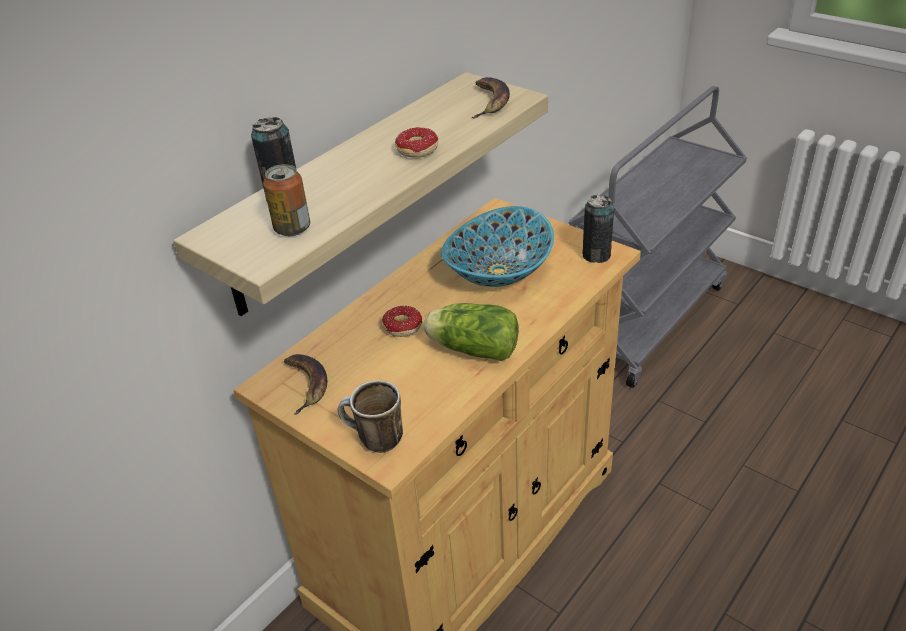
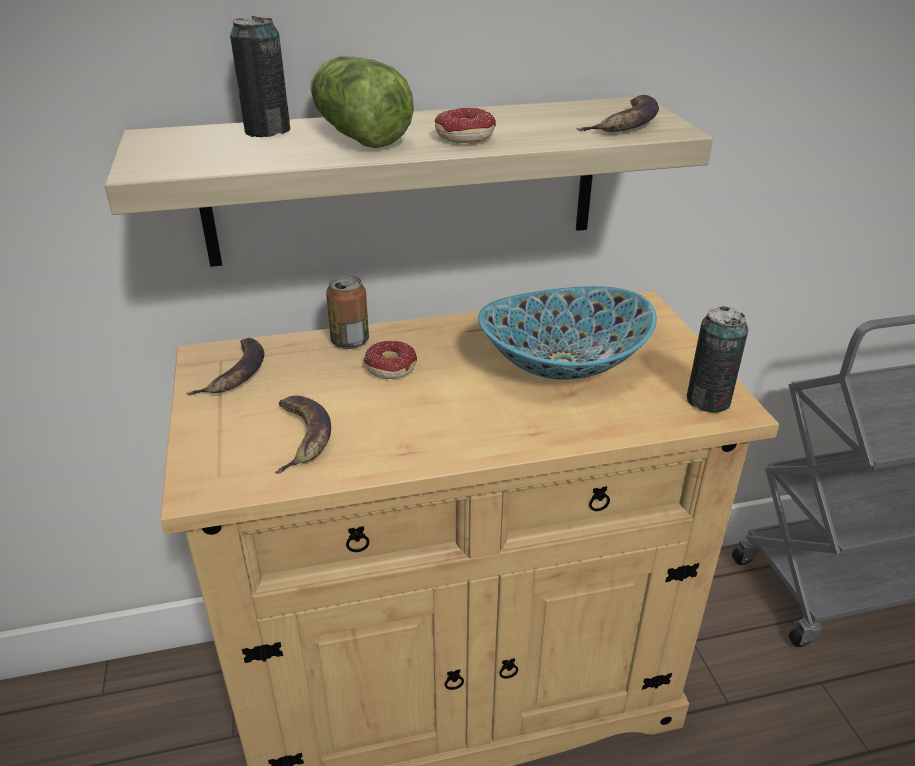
camera: 35 degrees right, 5 degrees down
can [263,164,310,236] -> can moved to [326,275,369,349]
mug [338,380,403,453] -> none
lettuce [423,303,519,361] -> lettuce moved to [310,56,414,148]
none -> banana [275,396,331,474]

